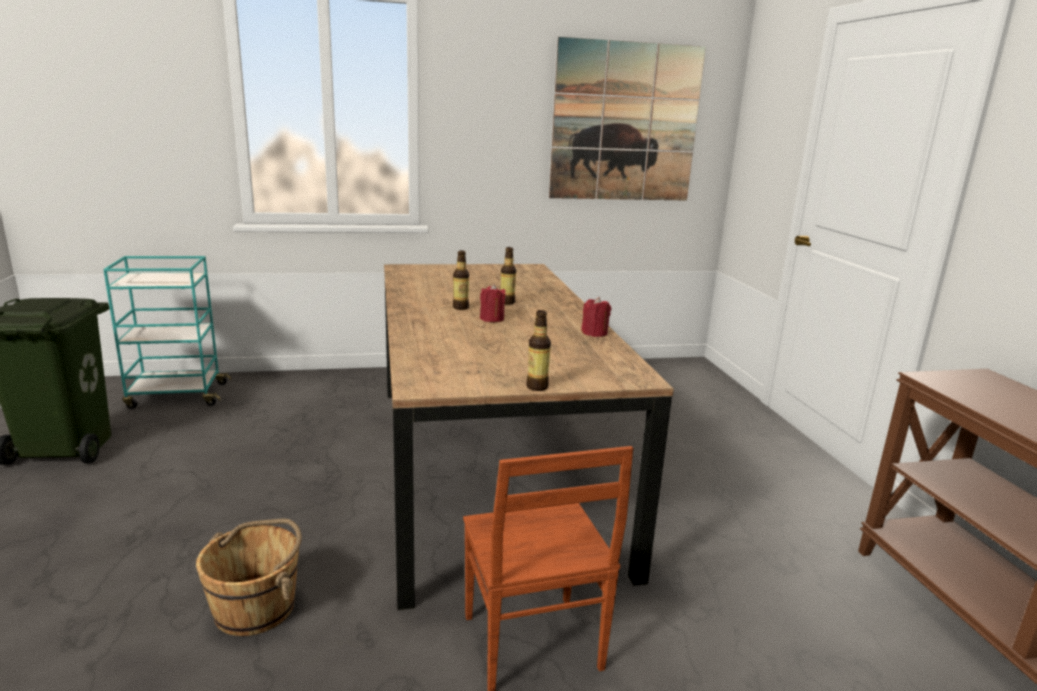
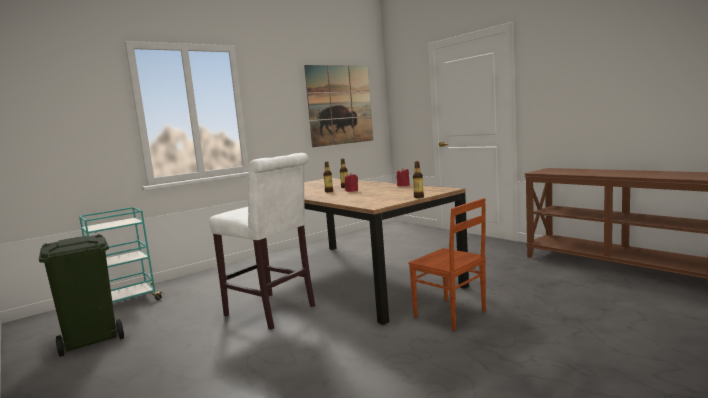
camera: 25 degrees left, 10 degrees down
brown bucket [196,519,302,636] -> none
none -> white stool [209,153,315,330]

